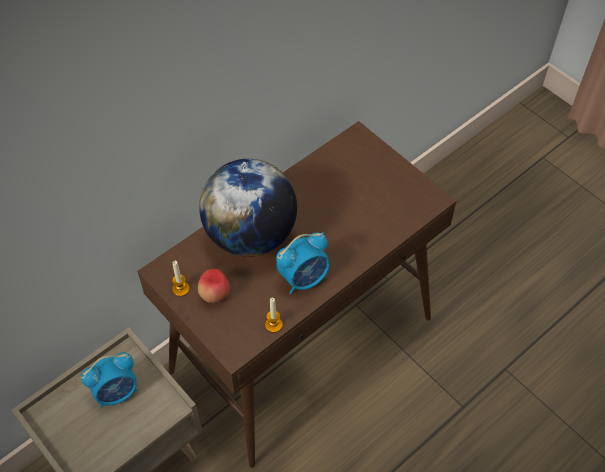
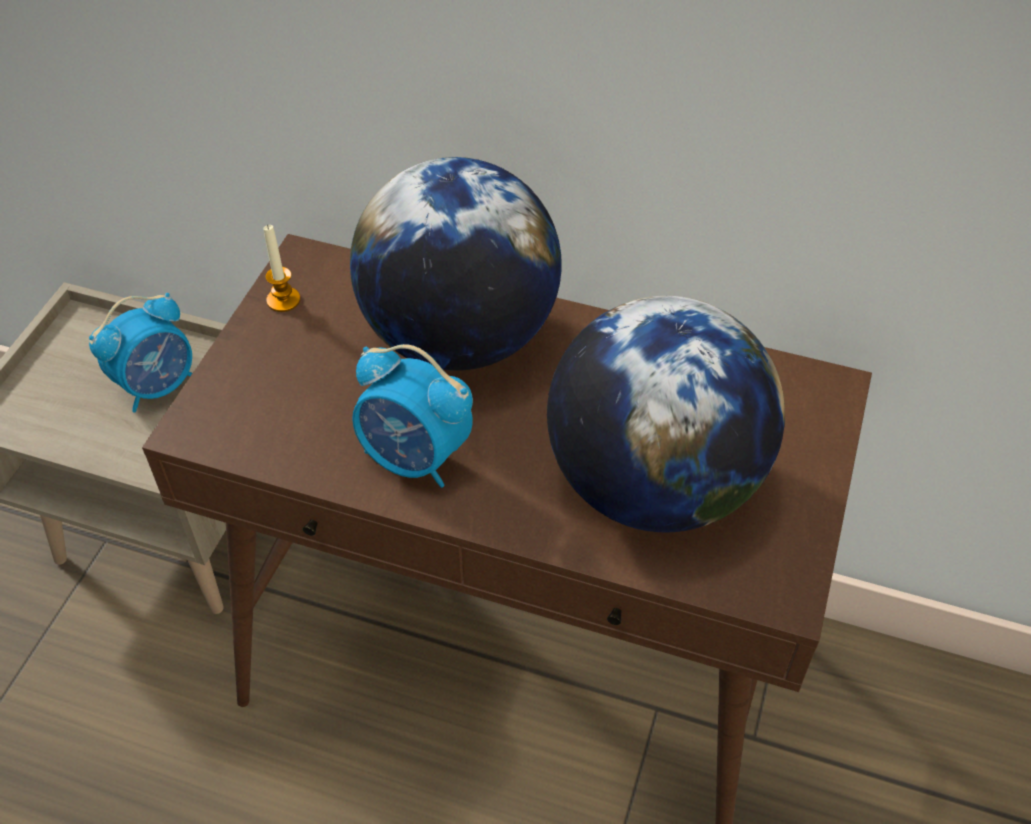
camera: 60 degrees right, 5 degrees down
alarm clock [81,352,137,408] -> alarm clock turned 75 degrees counterclockwise [89,293,192,413]
apple [198,269,230,303] -> none
candle [265,298,283,333] -> none
none -> globe [547,296,785,533]

